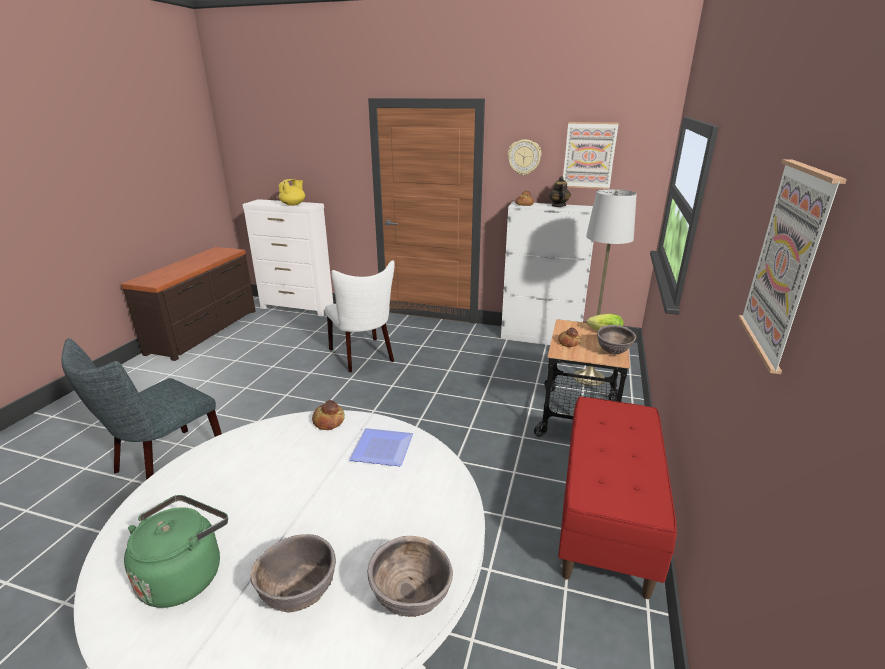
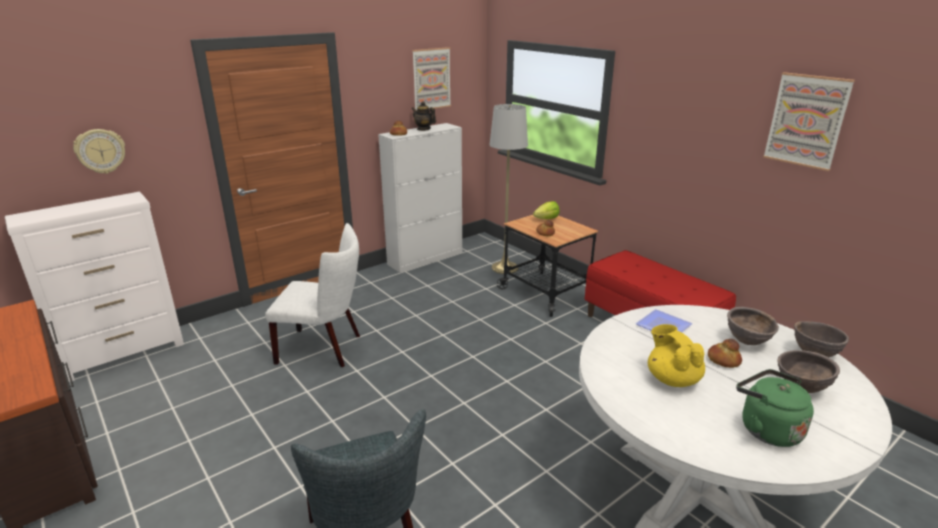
camera: 55 degrees left, 0 degrees up
yellow teapot [279,179,305,206] -> yellow teapot moved to [648,324,705,387]
bread [312,400,345,430] -> bread moved to [708,339,742,368]
wall clock [507,139,542,175] -> wall clock moved to [73,129,125,174]
brown bowl [597,325,636,354] -> brown bowl moved to [727,307,779,345]

